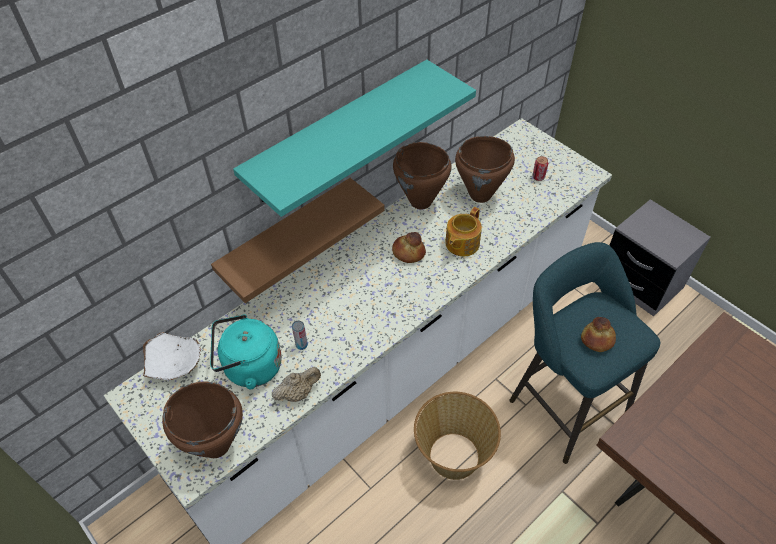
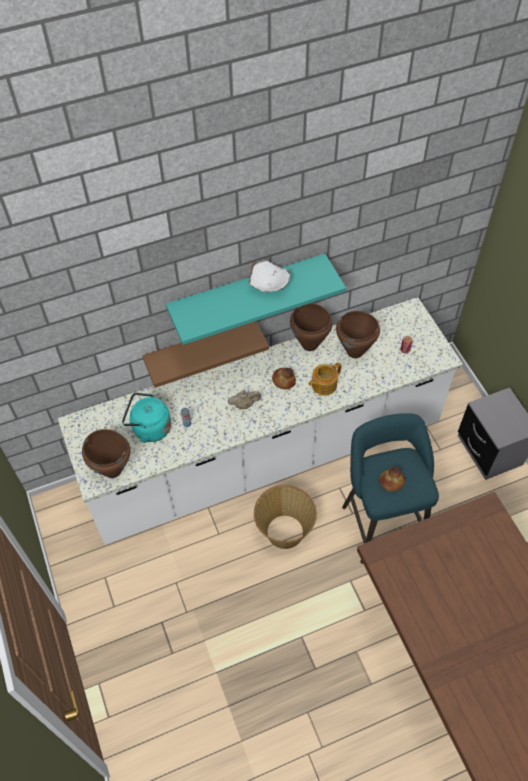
camera: 20 degrees right, 5 degrees up
white bowl [143,332,201,380] -> white bowl moved to [249,260,290,292]
beige teapot [272,367,321,402] -> beige teapot moved to [228,391,261,409]

